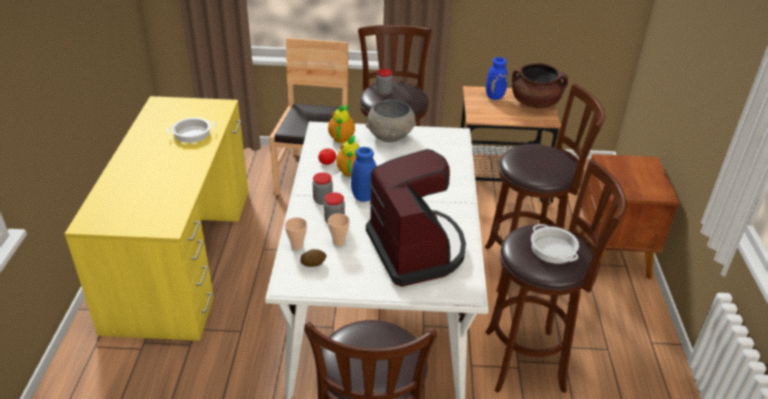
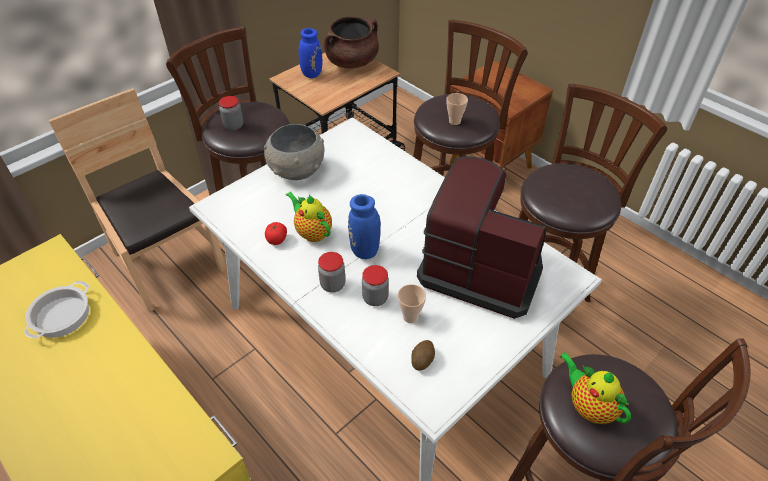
camera: 45 degrees left, 10 degrees up
cup [285,217,307,250] -> cup moved to [447,93,468,125]
teapot [328,104,355,143] -> teapot moved to [559,352,631,424]
cooking pot [531,224,579,264] -> none

